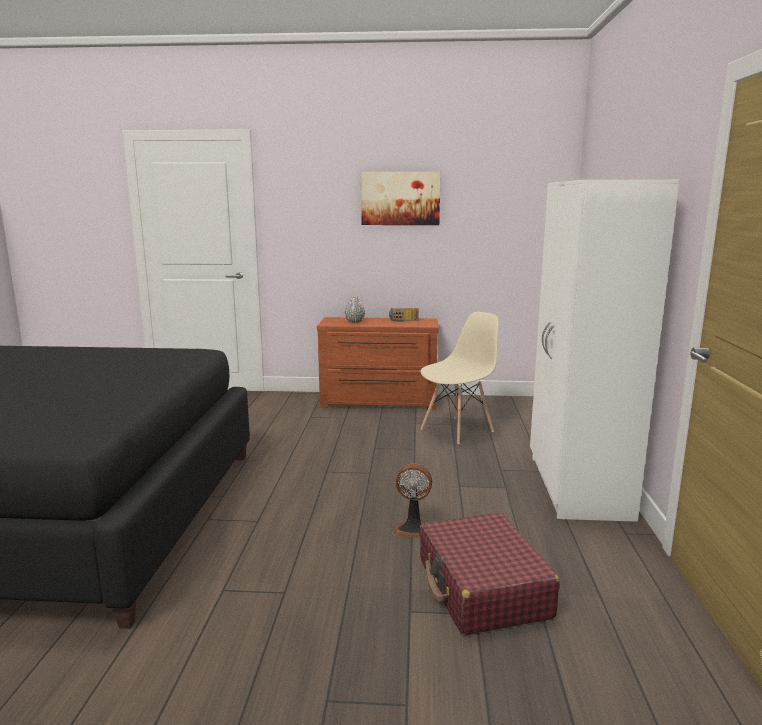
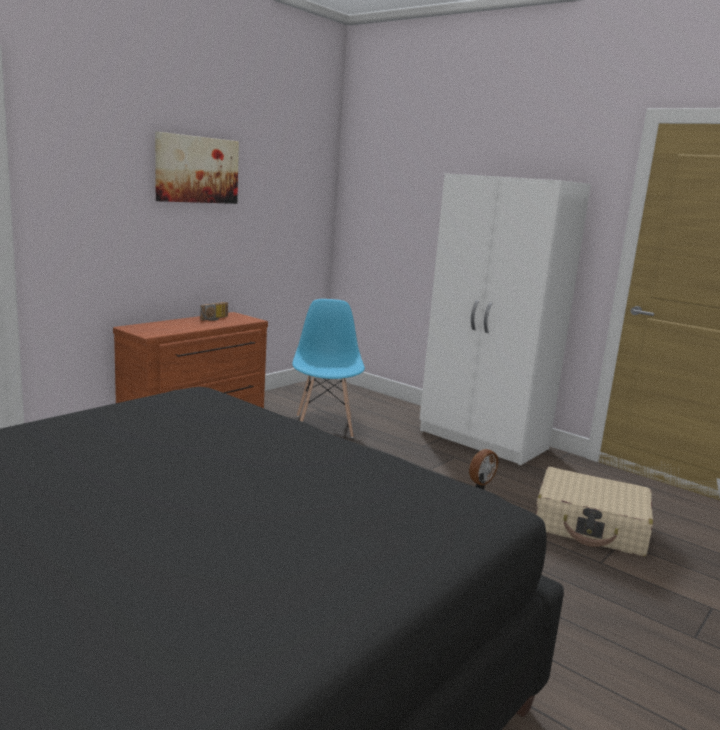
camera: 55 degrees left, 0 degrees up
grey vase [345,296,365,323] -> none
red suitcase [419,513,560,635] -> beige suitcase [536,467,653,557]
beige chair [421,312,499,444] -> blue chair [292,299,365,438]

